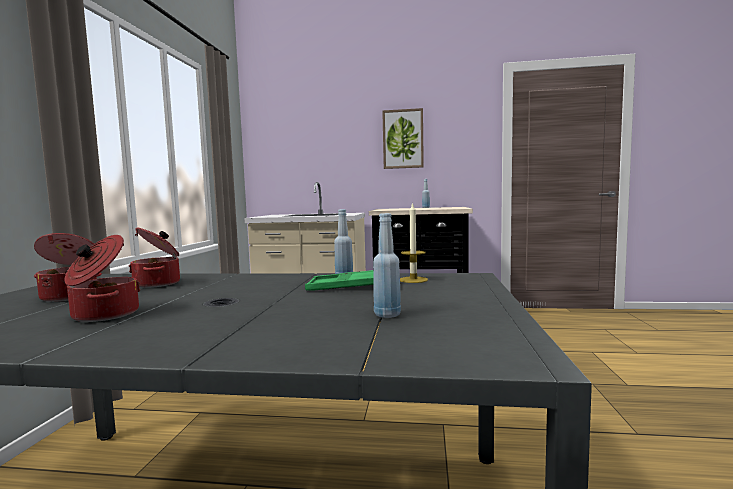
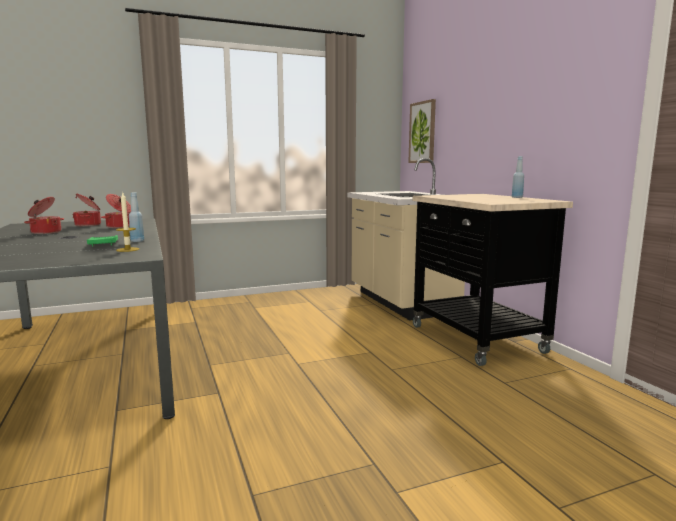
camera: 60 degrees right, 5 degrees up
blue bottle [373,213,401,318] -> none
picture [382,108,424,169] -> picture moved to [408,99,436,163]

